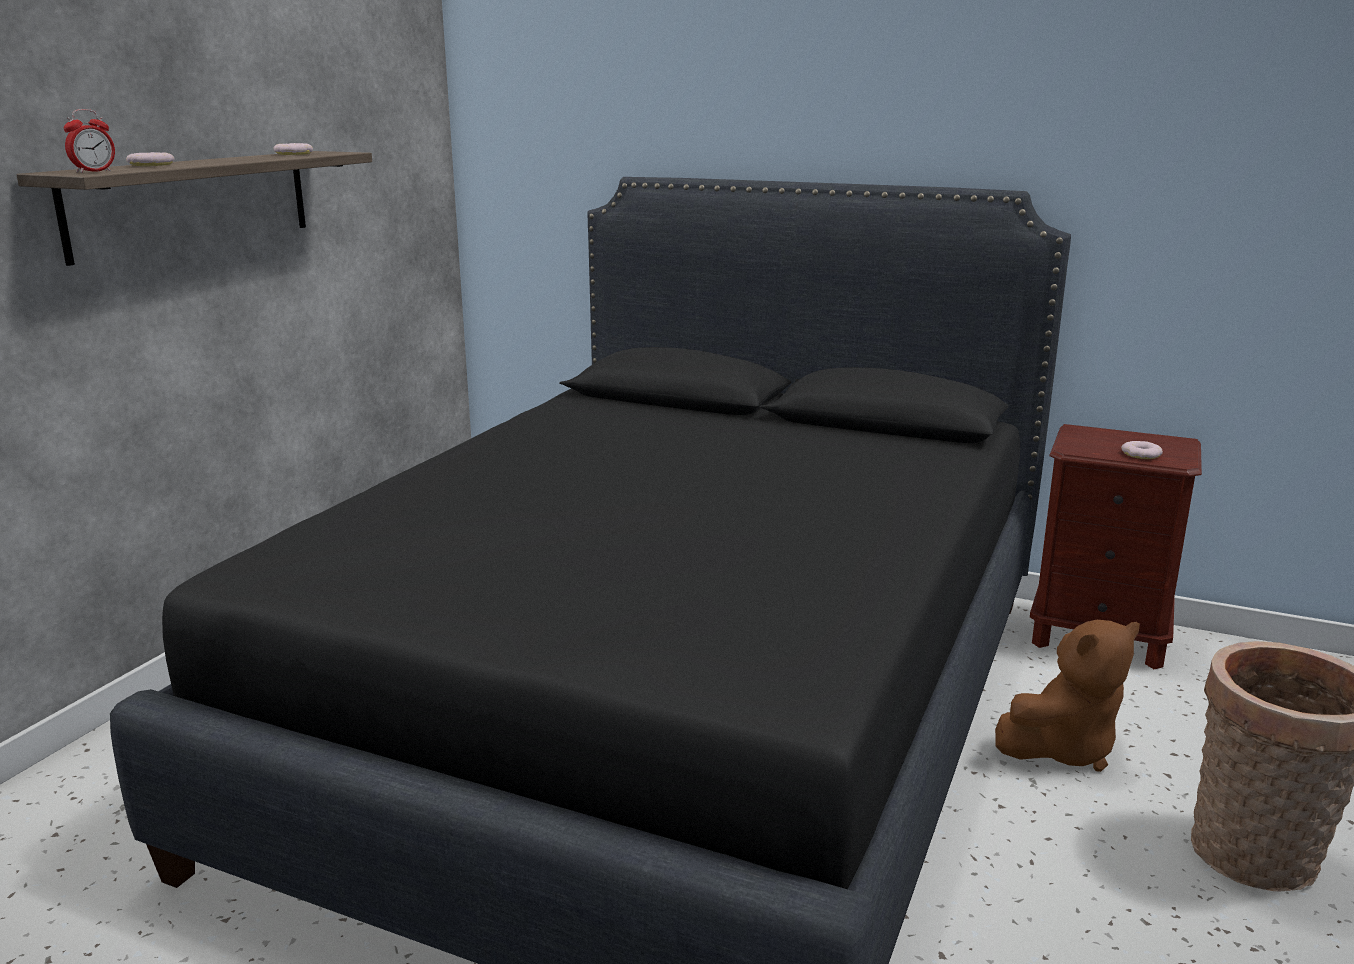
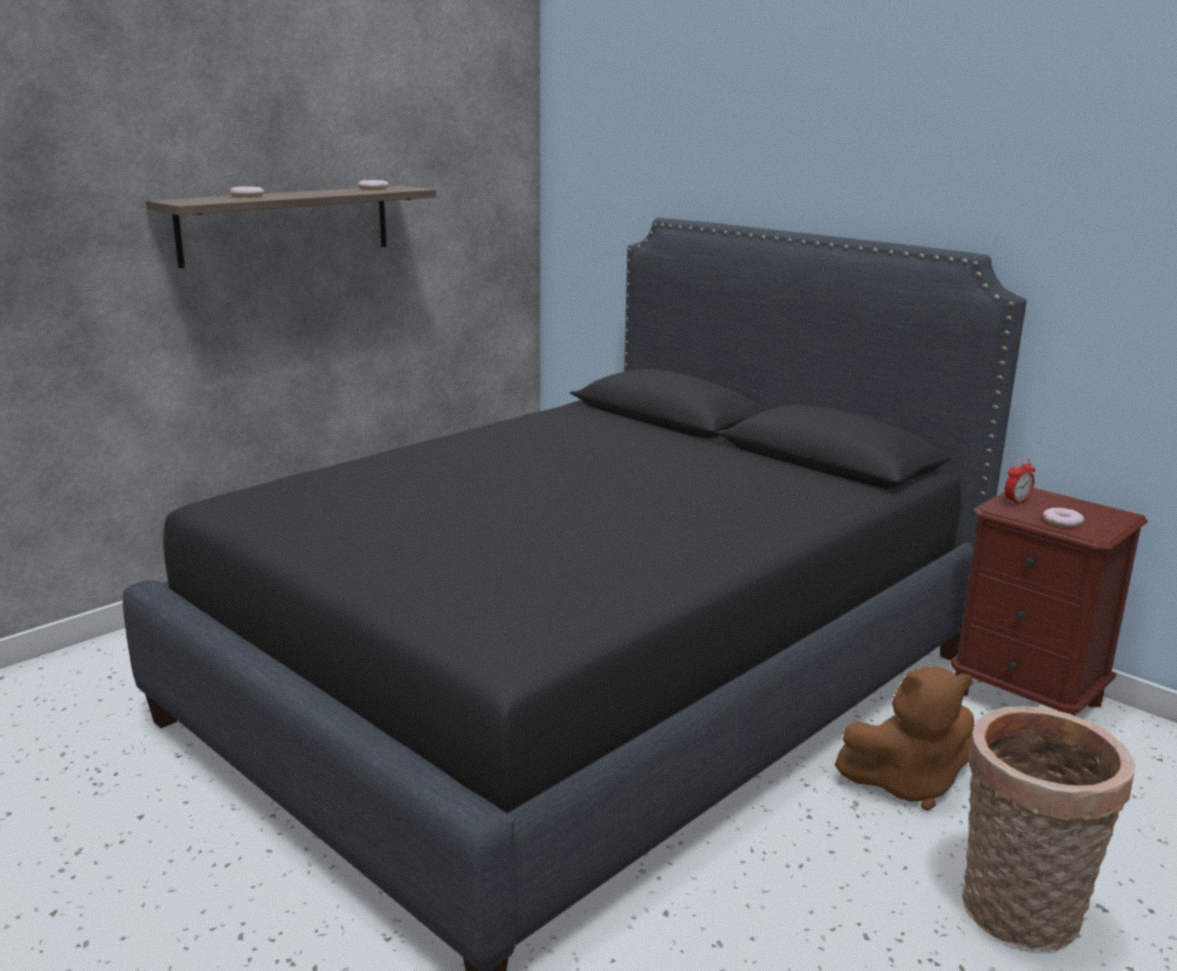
camera: 20 degrees right, 0 degrees up
alarm clock [64,109,115,173] -> alarm clock moved to [1004,458,1035,505]

